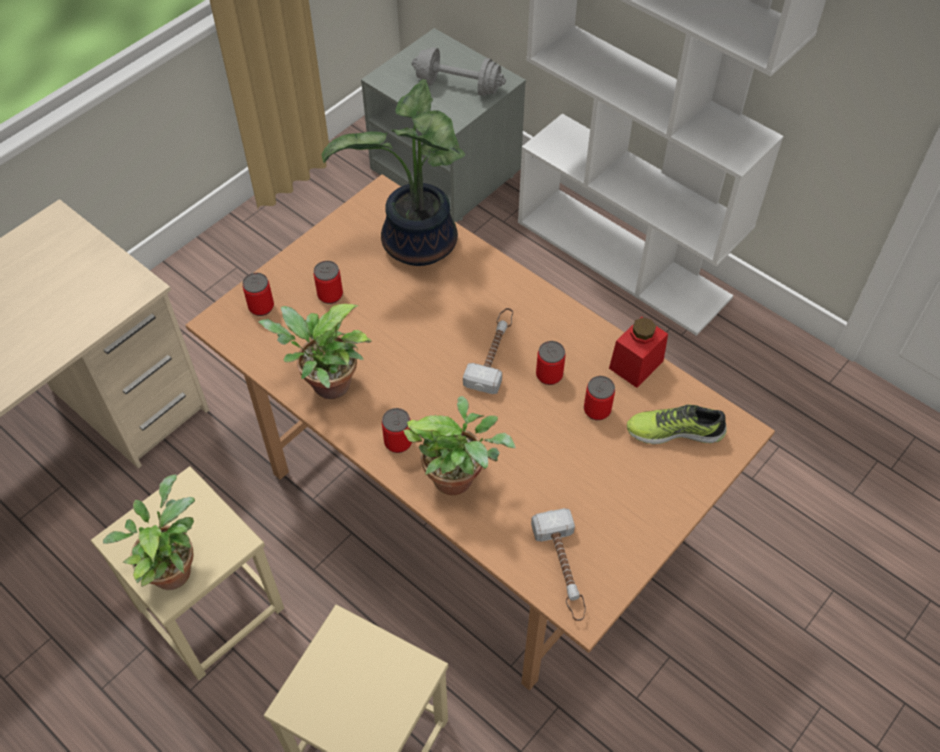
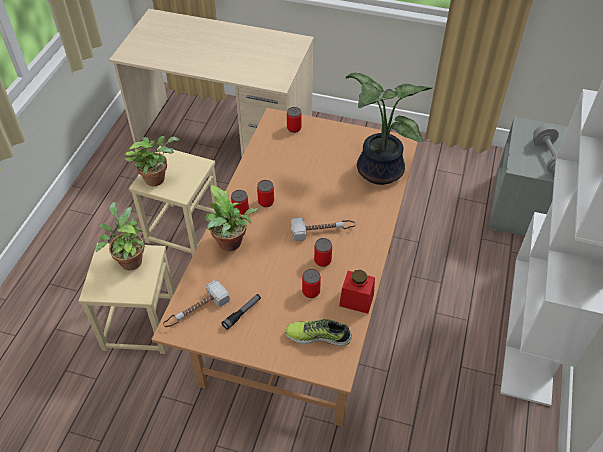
camera: 65 degrees right, 5 degrees down
potted plant [258,304,371,399] -> potted plant moved to [95,202,146,271]
can [314,261,343,304] -> can moved to [257,180,274,207]
shoe [627,405,727,444] -> shoe turned 60 degrees counterclockwise [285,319,352,346]
none -> flashlight [222,294,261,330]

